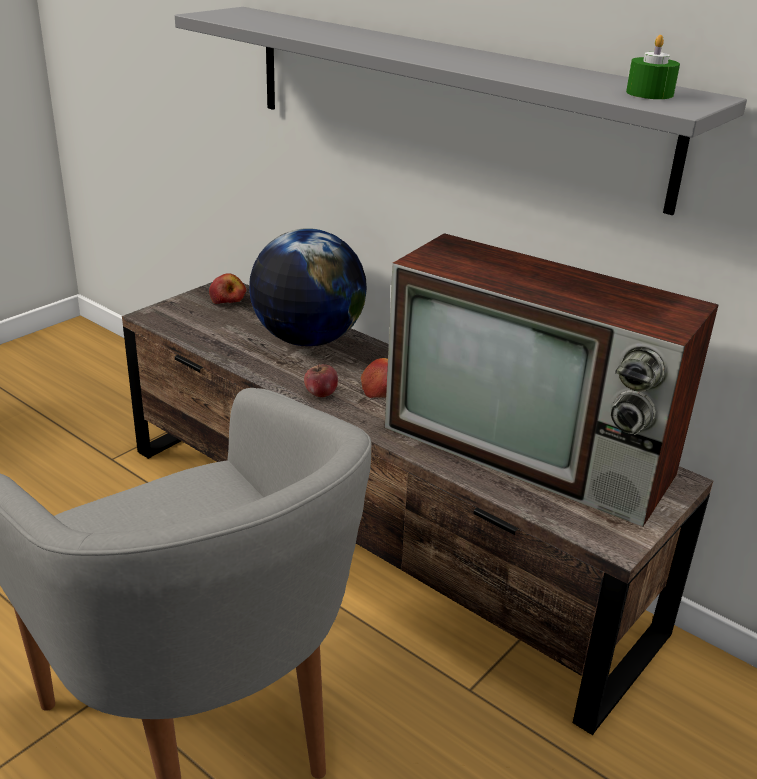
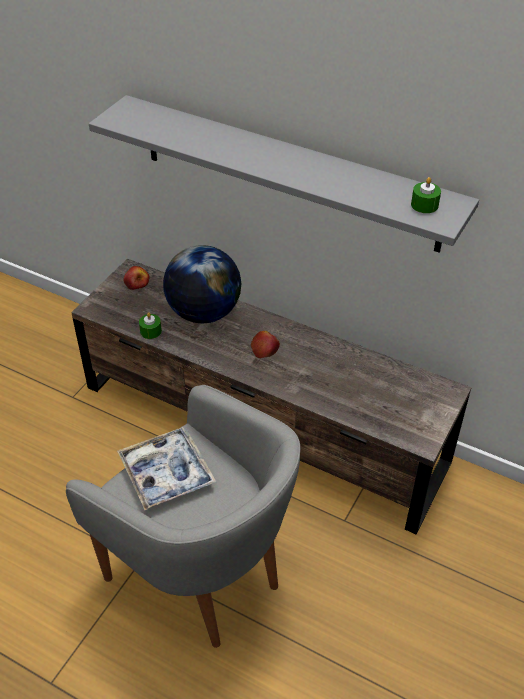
camera: 10 degrees left, 15 degrees up
apple [304,363,338,397] -> none
television [385,233,719,527] -> none
none -> tray [117,427,216,510]
none -> green candle [139,312,162,339]

